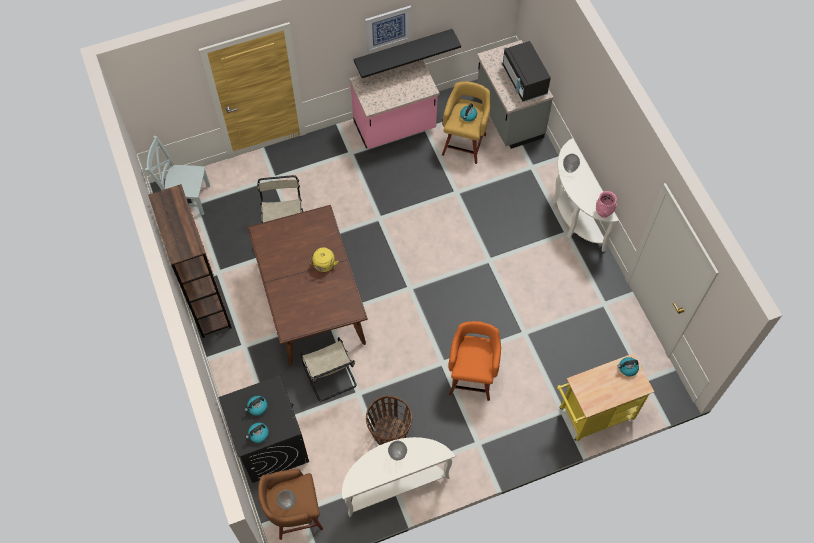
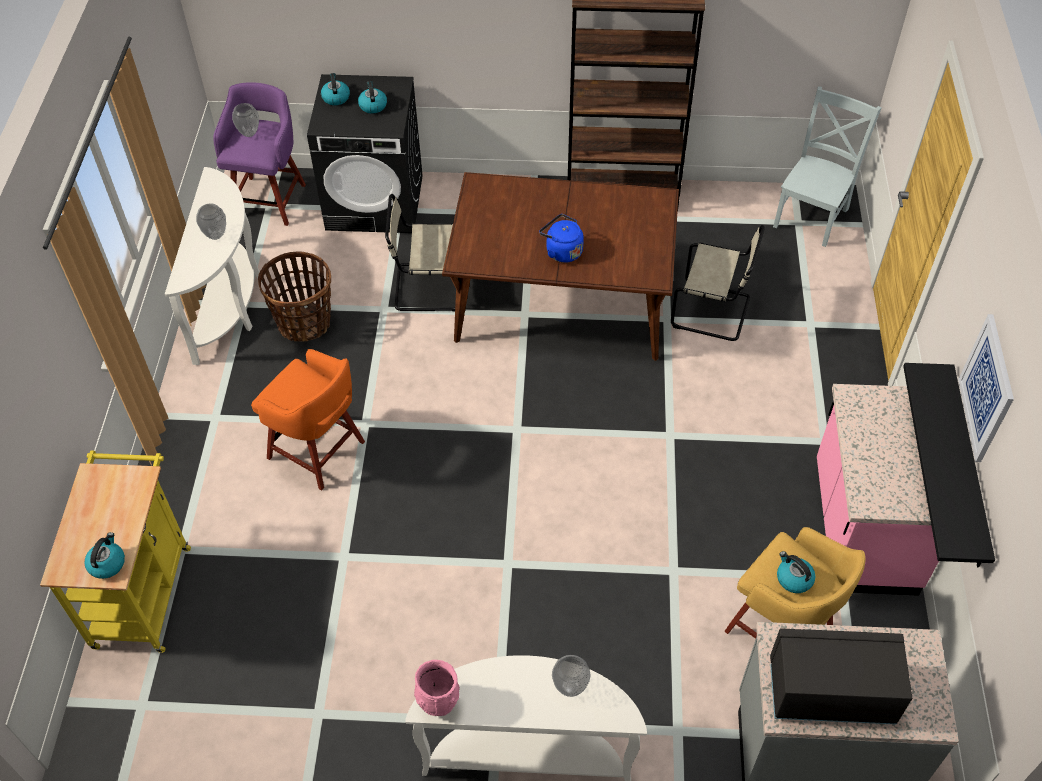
camera: 115 degrees right, 10 degrees down
brown stool [258,469,323,540] -> purple stool [213,82,306,226]
yellow kettle [309,247,339,272] -> blue kettle [539,214,584,263]

